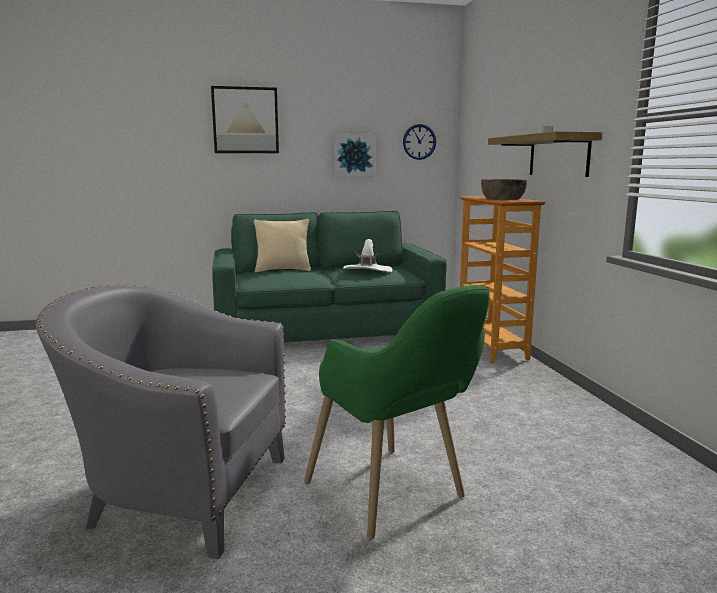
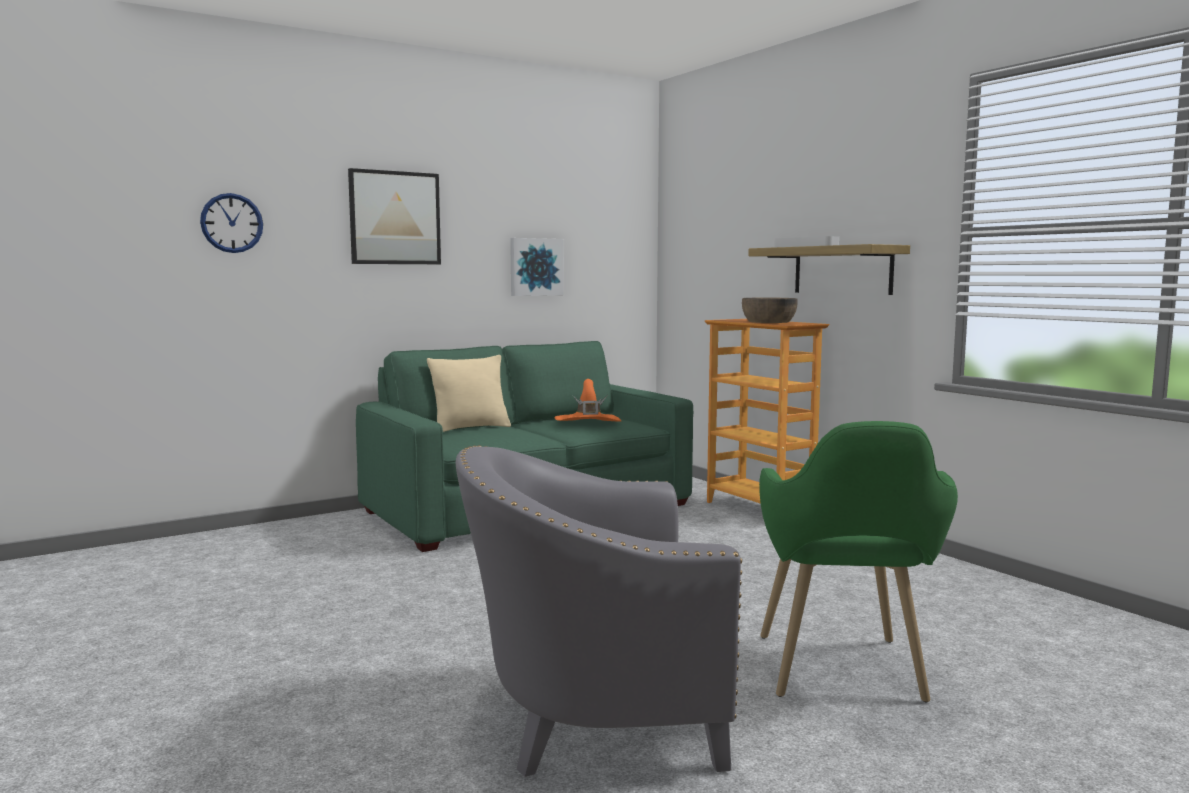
camera: 20 degrees left, 5 degrees down
green armchair [304,285,490,540] -> green armchair turned 60 degrees clockwise [759,421,958,703]
white hat [343,239,392,272] -> orange hat [555,379,621,421]
wall clock [403,124,436,160] -> wall clock moved to [200,193,263,253]

